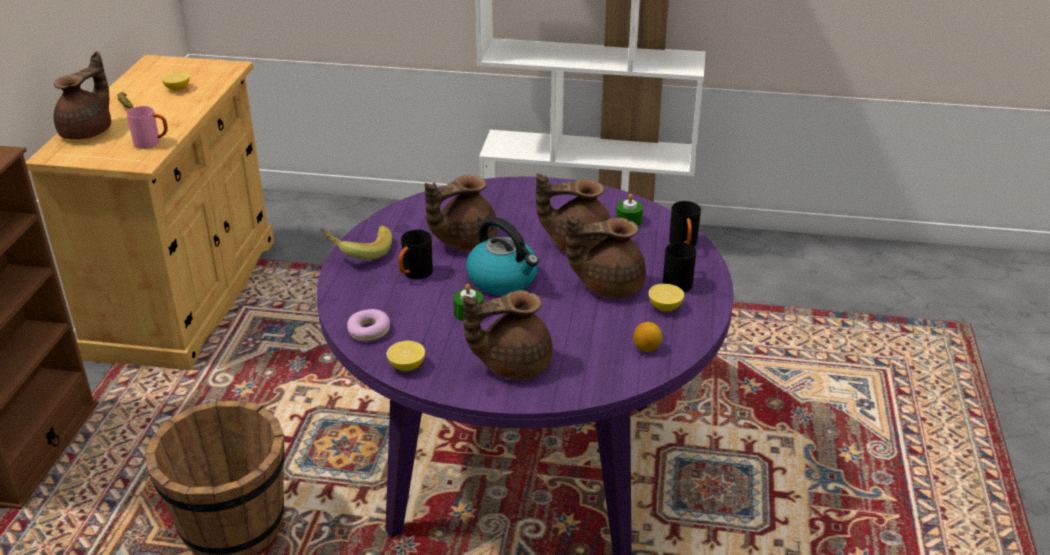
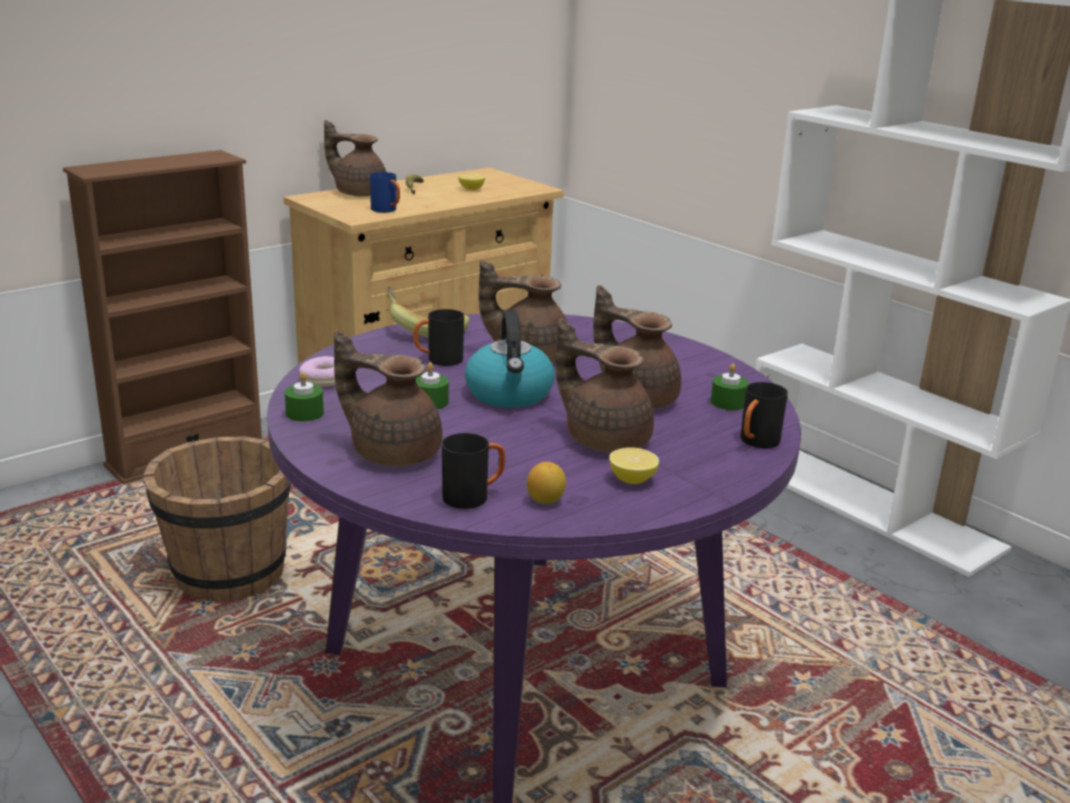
camera: 40 degrees right, 10 degrees down
brown teapot [54,51,111,140] -> brown teapot turned 135 degrees counterclockwise [324,120,386,197]
pink mug [126,106,168,149] -> blue mug [370,172,400,213]
lemon [386,341,425,371] -> green candle [285,372,324,422]
black mug [663,242,696,292] -> black mug moved to [442,433,505,509]

